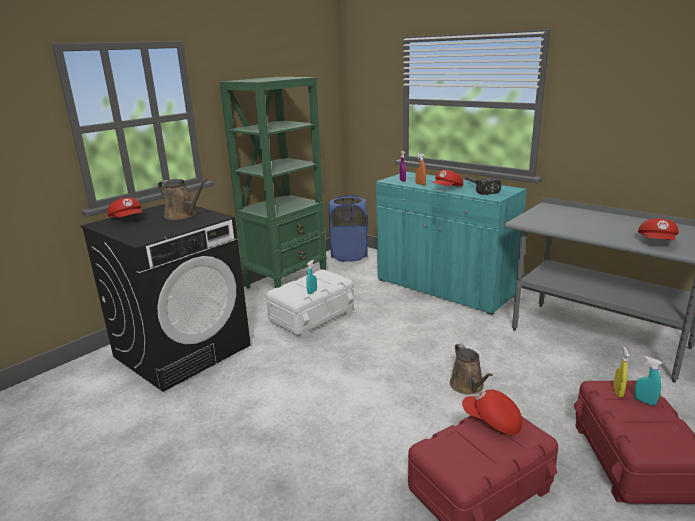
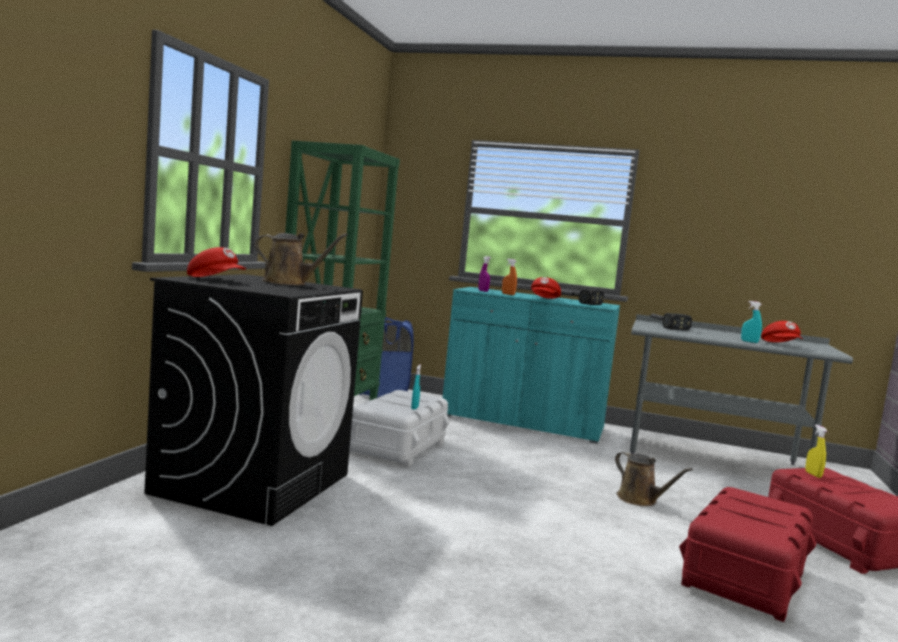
camera: 25 degrees left, 15 degrees down
red cap [462,389,522,435] -> none
turquoise spray bottle [634,356,662,406] -> turquoise spray bottle moved to [741,301,762,343]
none -> hammer [651,313,692,331]

